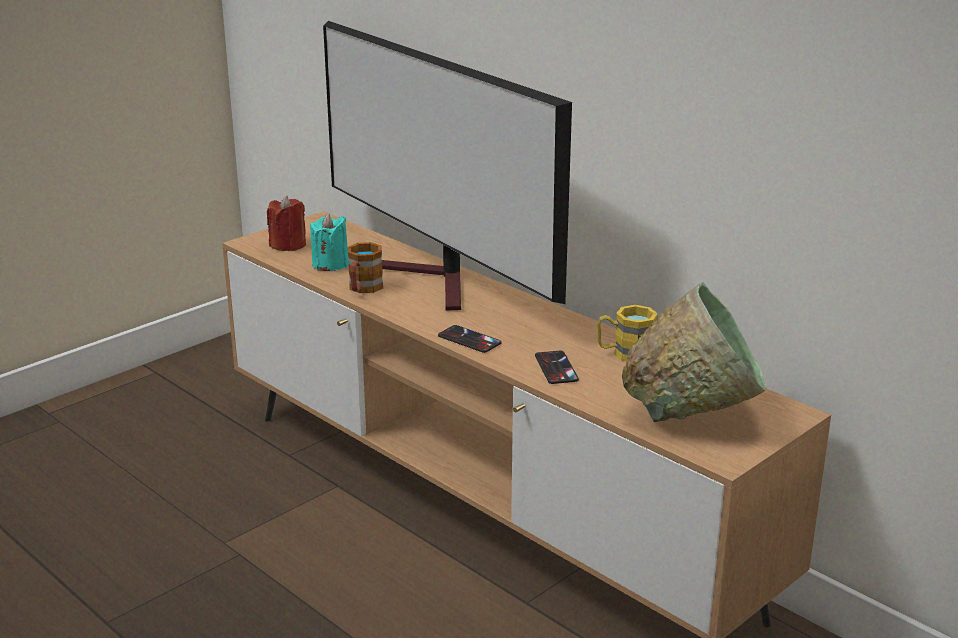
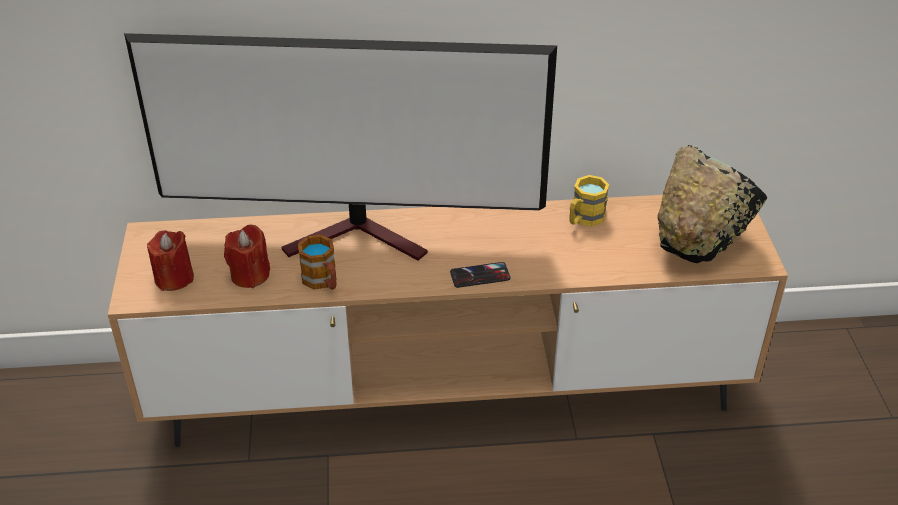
camera: 50 degrees left, 15 degrees up
turquoise candle [310,213,349,271] -> red candle [224,225,270,288]
phone [535,351,579,384] -> none
green bowl [622,282,767,422] -> black bowl [657,145,767,263]

